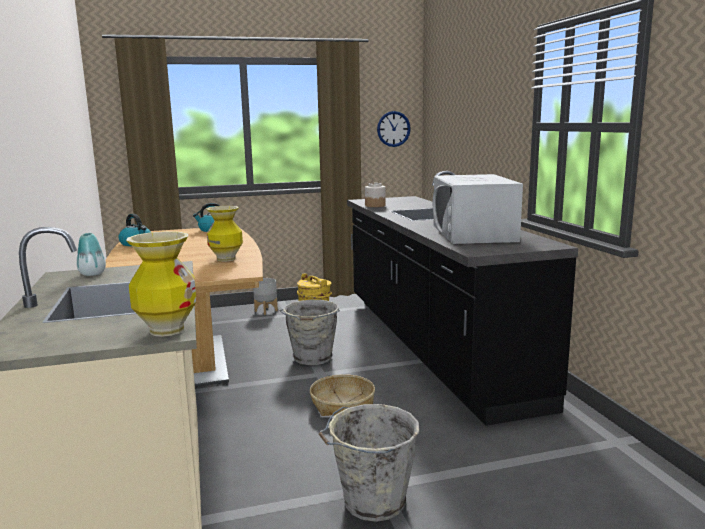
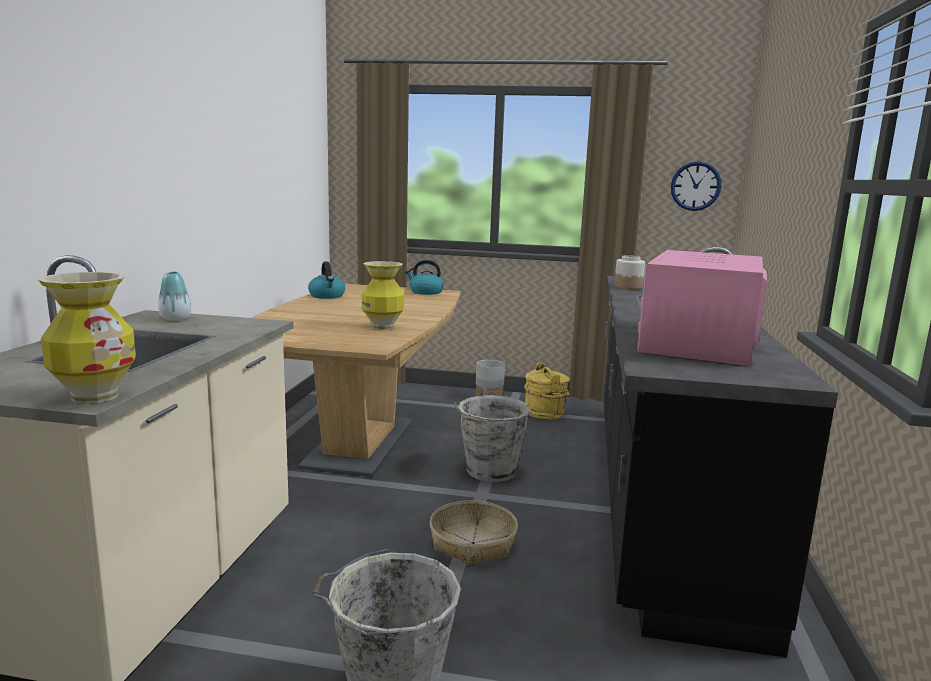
camera: 25 degrees right, 0 degrees up
white microwave [433,174,523,244] -> pink microwave [637,250,767,366]

